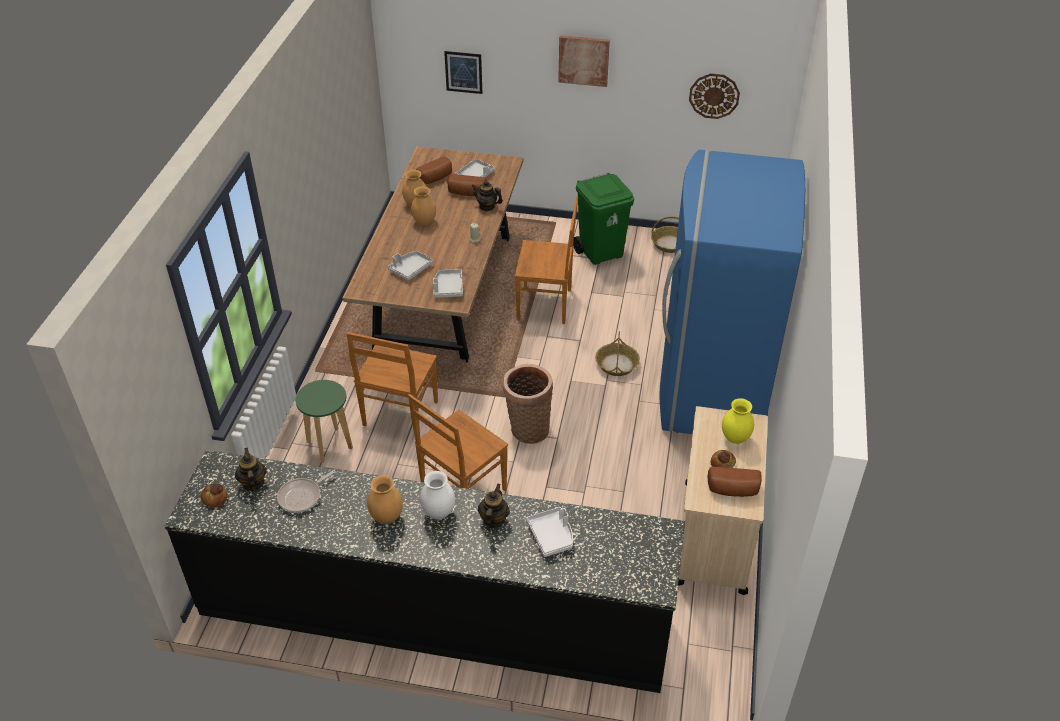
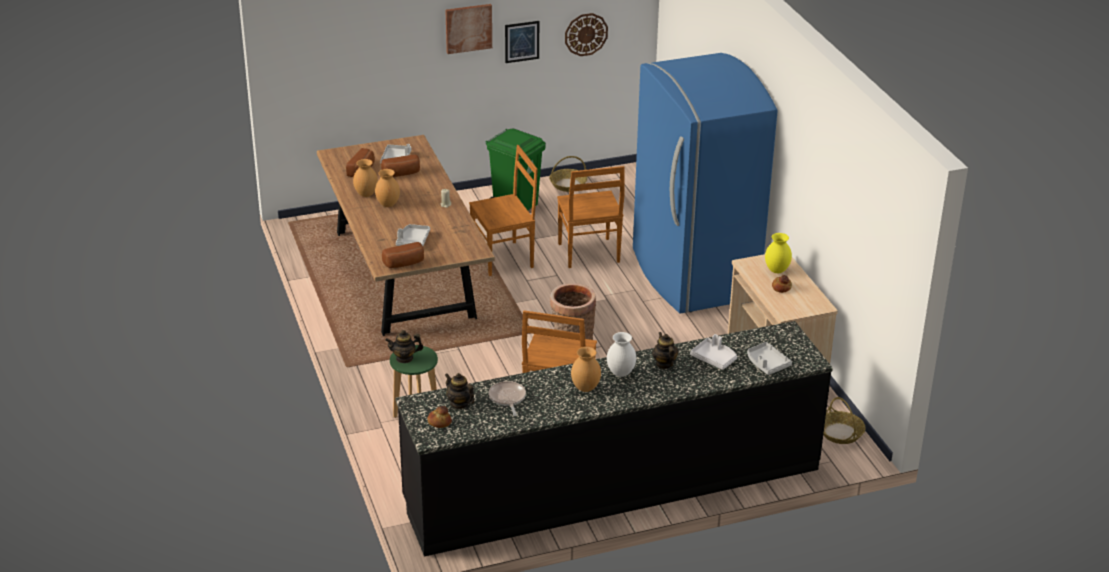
camera: 30 degrees left, 10 degrees down
frying pan [277,470,336,513] -> frying pan turned 150 degrees clockwise [489,381,526,416]
brown chair [346,332,438,435] -> brown chair moved to [557,166,625,268]
grey tray [433,269,463,298] -> grey tray moved to [747,342,792,375]
picture [444,51,482,94] -> picture moved to [505,21,539,63]
teapot [471,181,503,211] -> teapot moved to [385,330,423,363]
basket [595,331,640,376] -> basket moved to [823,397,866,444]
bread [708,467,761,497] -> bread moved to [382,242,424,268]

